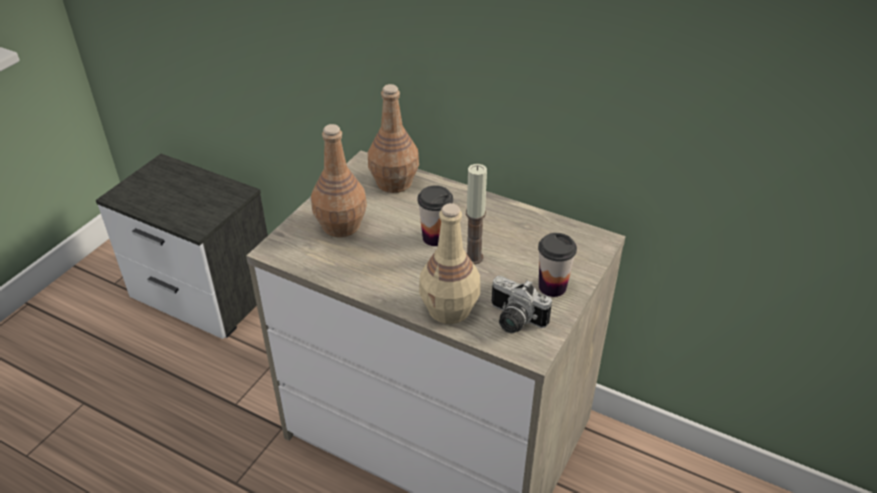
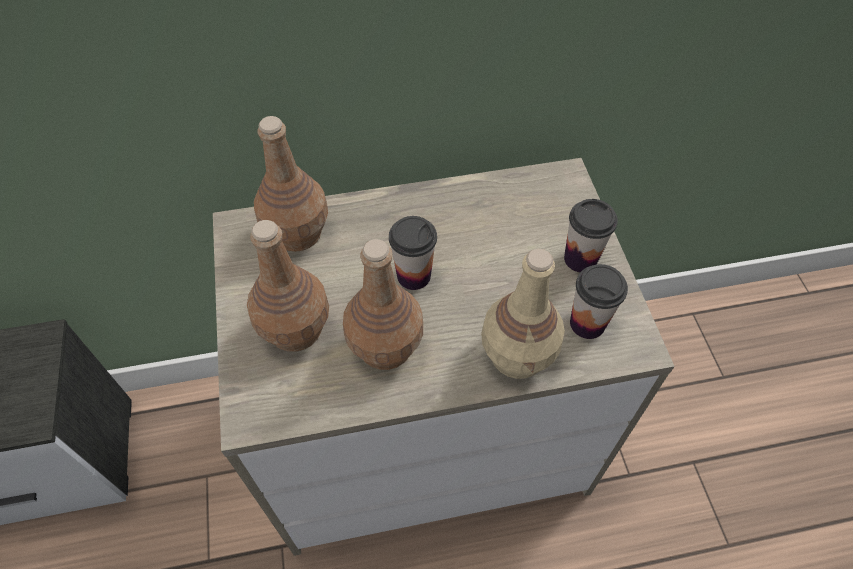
camera: 40 degrees left, 15 degrees up
candle [466,164,487,264] -> none
camera [492,275,552,333] -> cup [570,264,628,339]
none -> brown bottle [343,239,423,370]

